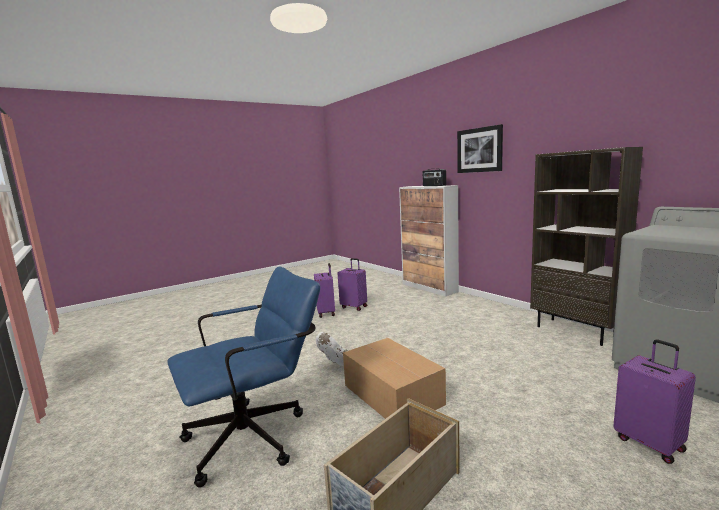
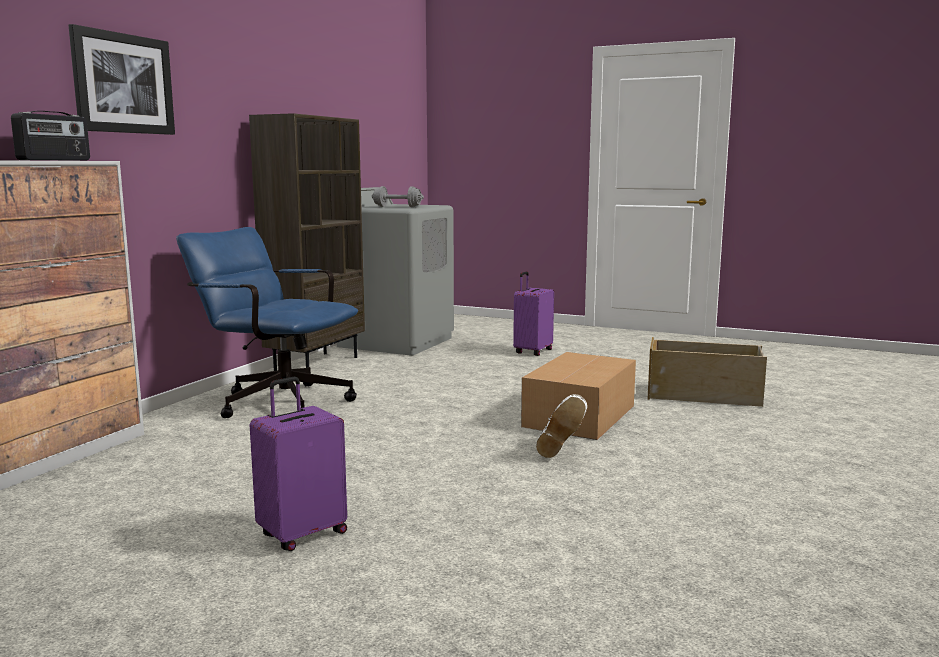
camera: 120 degrees left, 0 degrees up
blue office chair [167,266,320,487] -> blue office chair moved to [176,227,358,418]
purple suitcase [337,258,367,311] -> none
none -> grey dumbbell [371,186,424,207]

